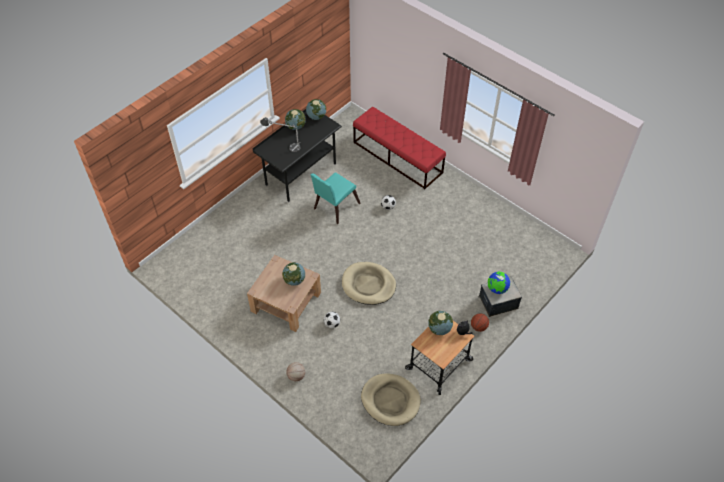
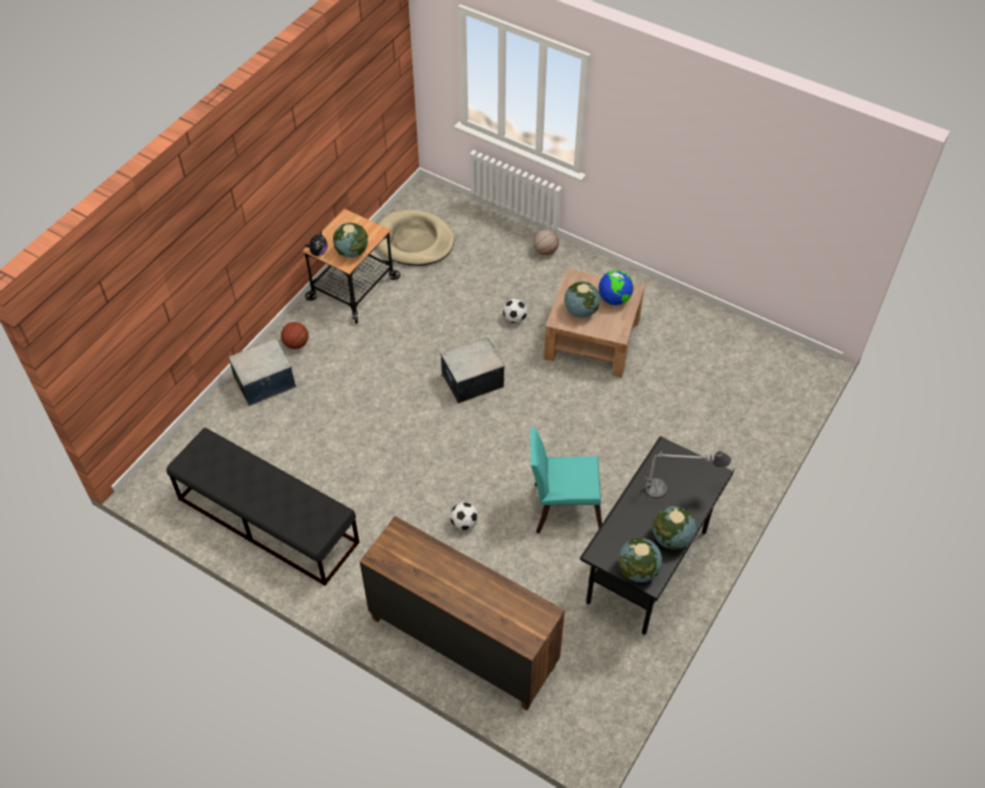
camera: 170 degrees right, 0 degrees up
turquoise chair [310,172,361,224] -> turquoise chair turned 120 degrees counterclockwise [530,427,602,533]
beige dog bed [342,262,396,305] -> storage box [440,337,505,403]
red bench [353,107,446,189] -> brown dresser [359,516,565,710]
globe [488,272,510,294] -> globe moved to [599,270,634,305]
none -> black bench [167,428,360,586]

